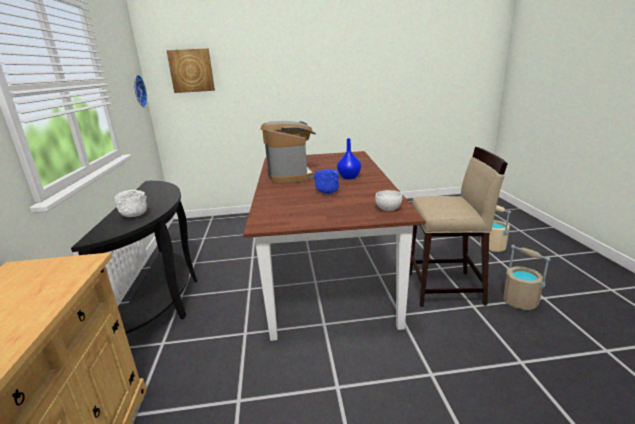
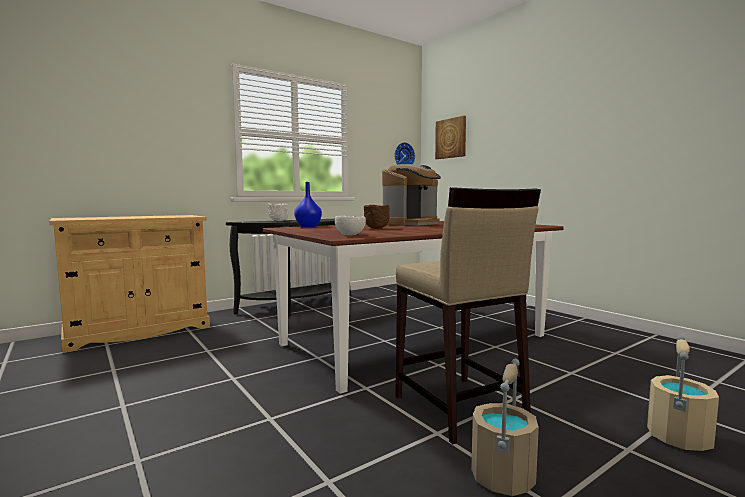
camera: 60 degrees right, 15 degrees down
blue bowl [314,169,339,194] -> brown bowl [364,205,390,229]
blue vase [337,138,361,179] -> blue vase moved to [294,182,322,227]

